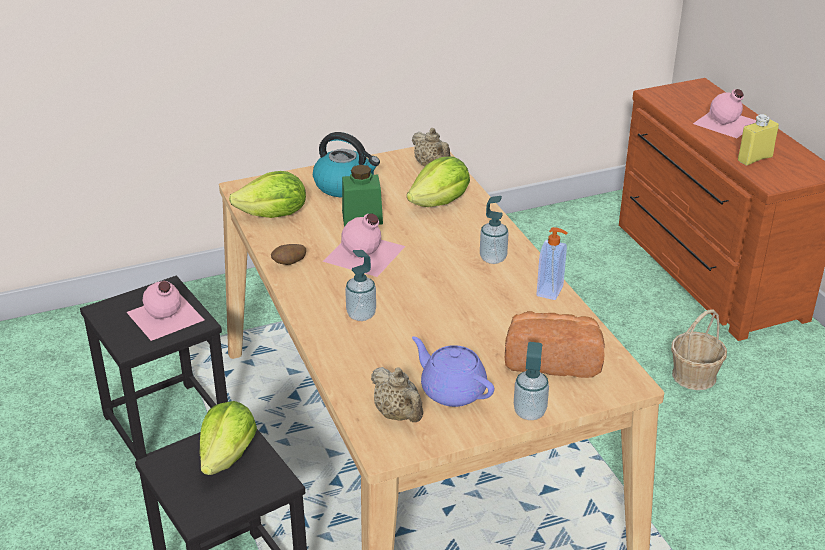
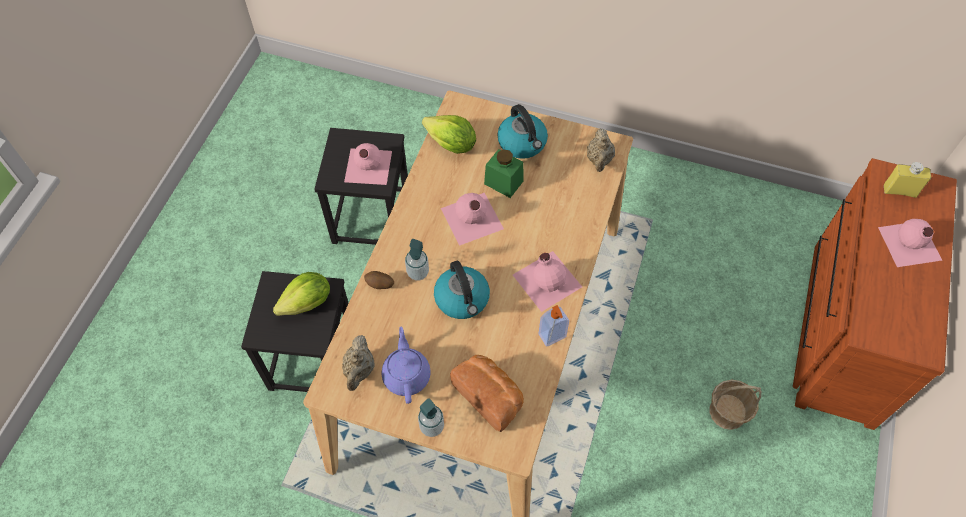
camera: 40 degrees right, 25 degrees up
potato [271,244,306,265] -> potato moved to [364,271,394,289]
lettuce [407,156,470,207] -> none
soap dispenser [480,196,509,264] -> pink bottle [513,251,582,312]
yellow bottle [738,114,779,166] -> yellow bottle moved to [884,162,931,198]
none -> kettle [434,261,490,319]

